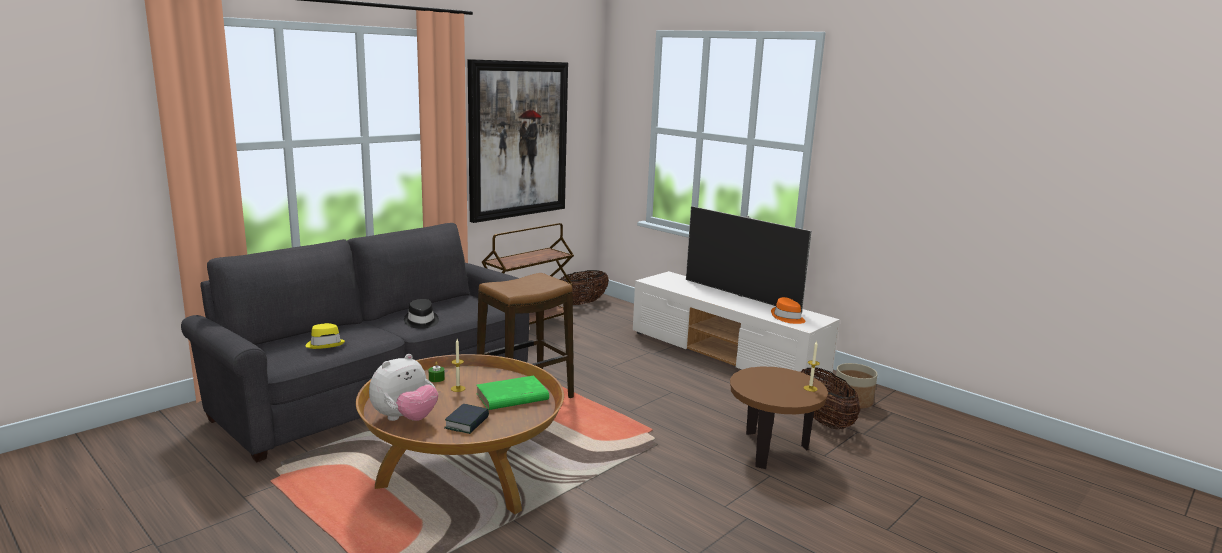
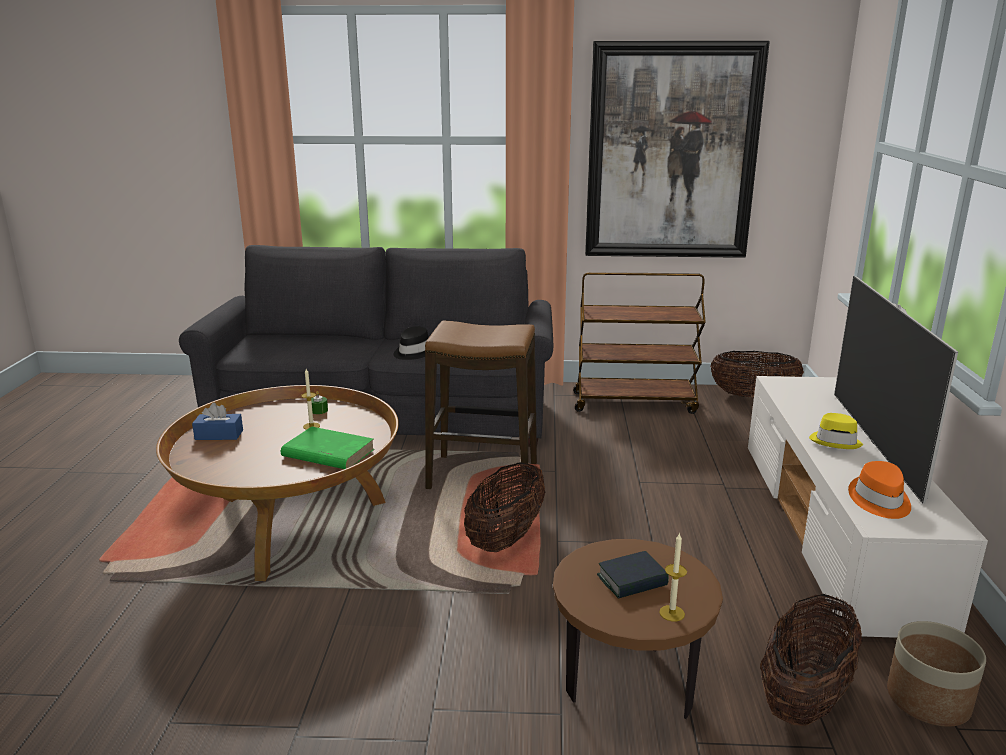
camera: 50 degrees right, 5 degrees up
yellow hat [305,323,345,349] -> yellow hat moved to [809,413,863,449]
plush toy [369,354,438,421] -> blue tissue box [192,403,243,440]
book [444,404,489,434] -> book moved to [597,551,669,599]
none -> basket [464,462,546,552]

